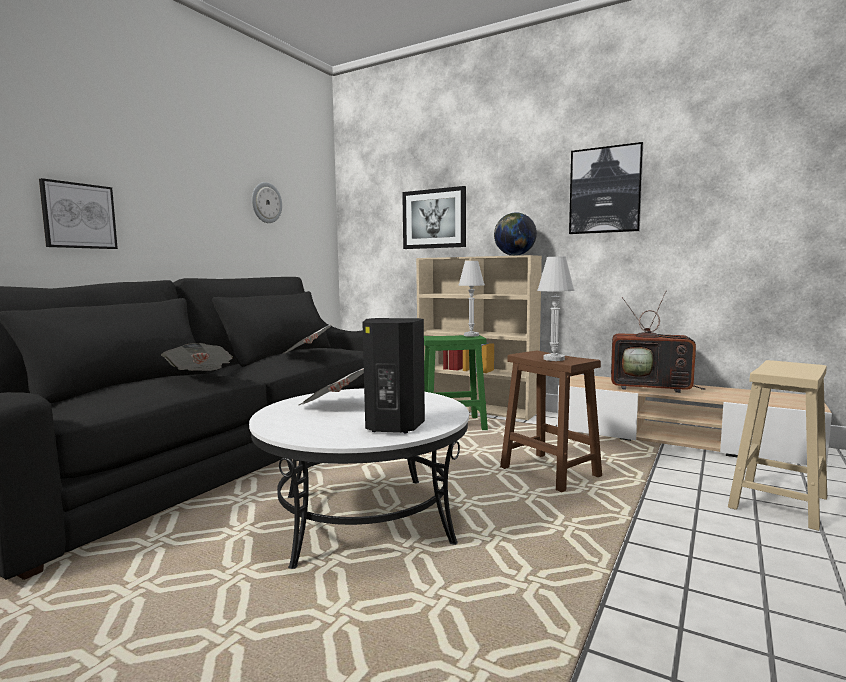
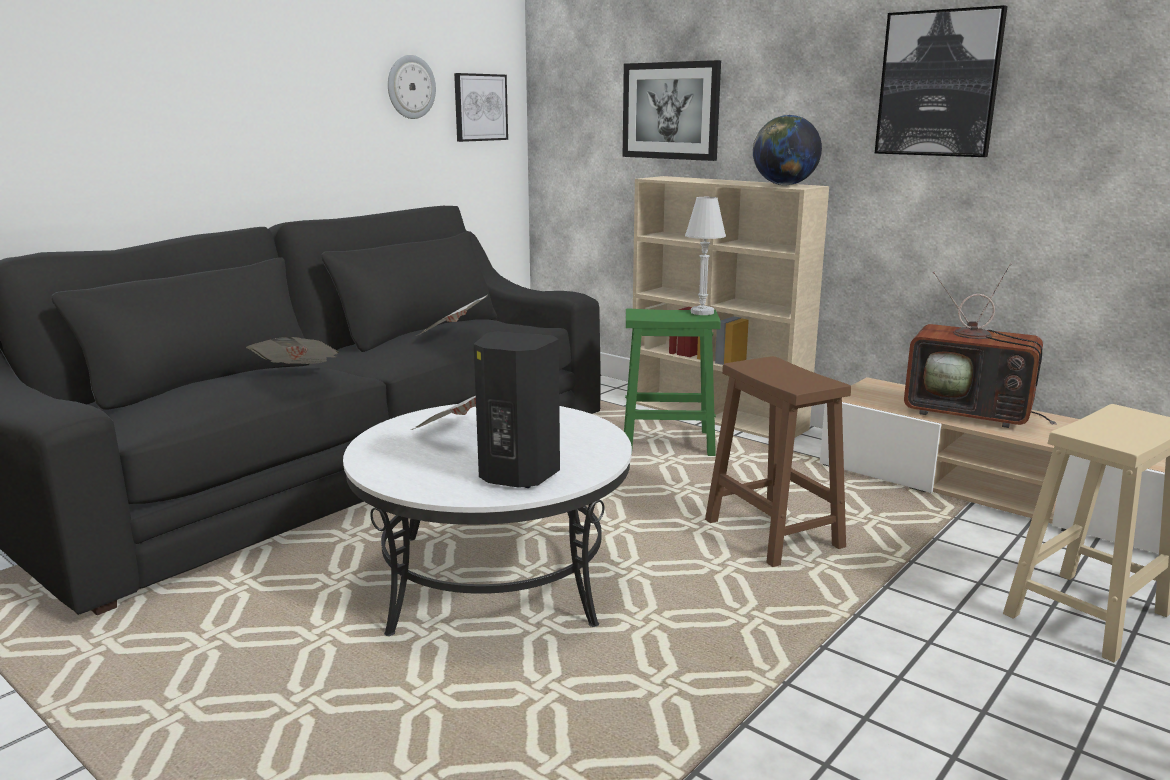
camera: 10 degrees right, 10 degrees up
picture [39,178,118,249] -> picture moved to [454,73,508,142]
white table lamp [537,257,574,361] -> none

